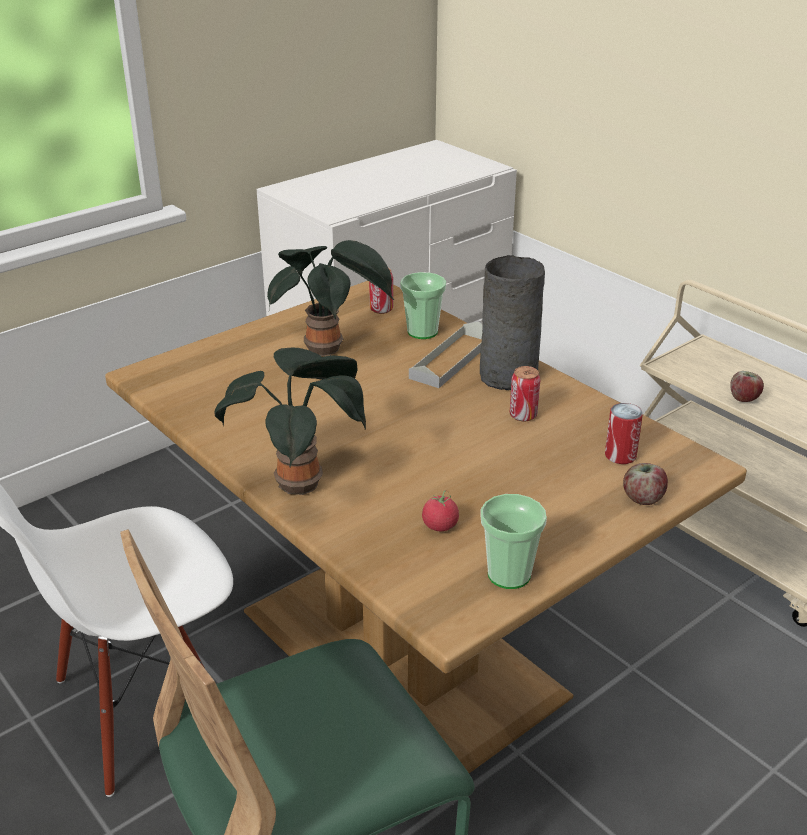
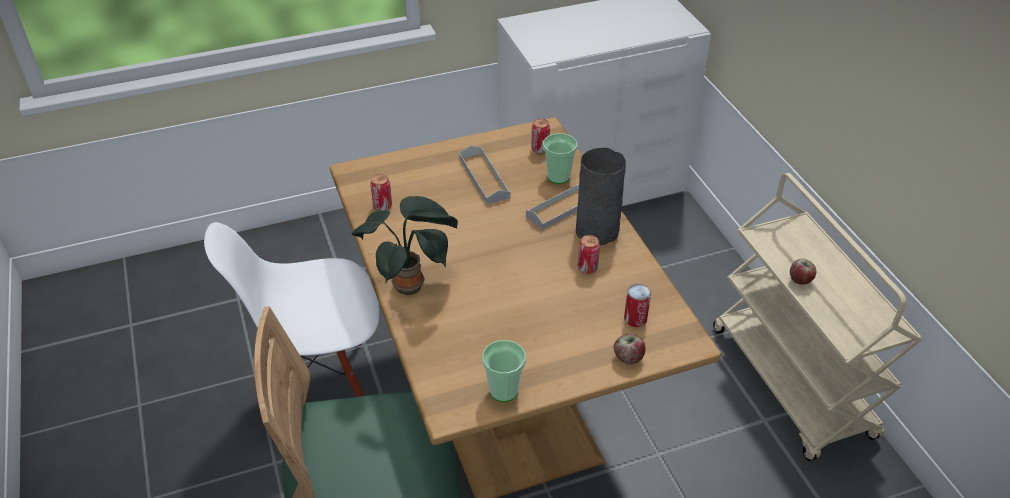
camera: 20 degrees right, 10 degrees up
potted plant [267,240,394,356] -> grey tray [459,145,511,204]
tomato [422,490,459,531] -> none
none -> can [370,174,392,211]

